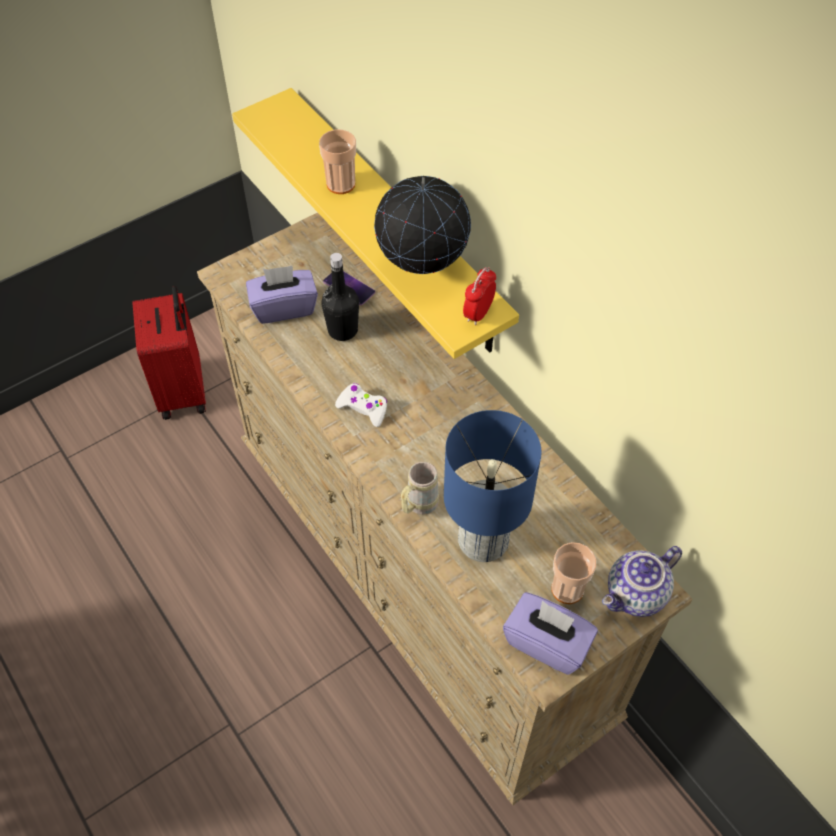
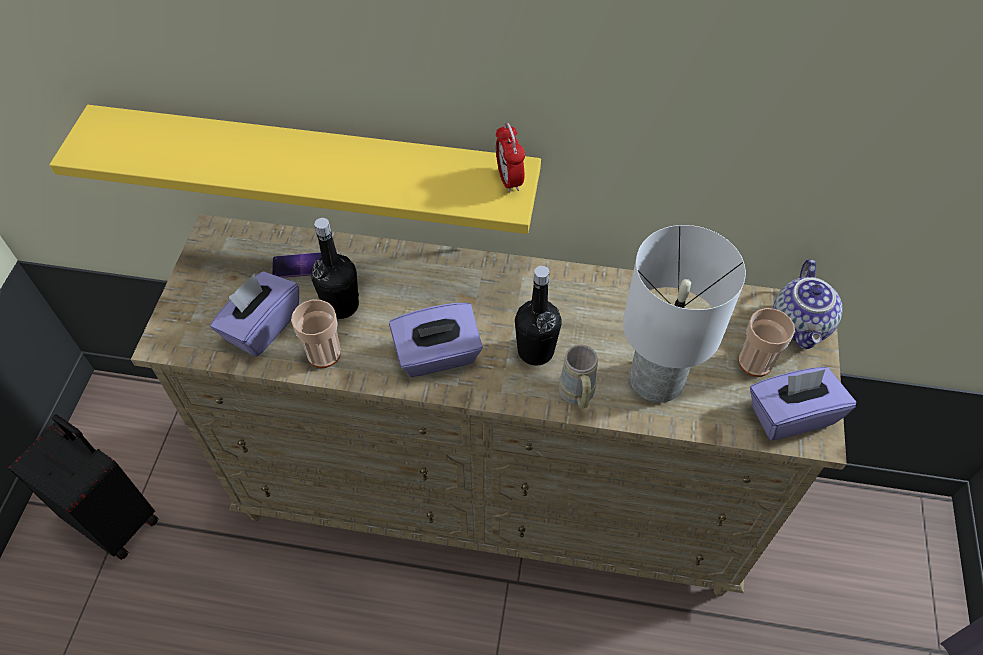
camera: 45 degrees left, 0 degrees up
red suitcase [132,286,206,420] -> black suitcase [8,414,158,560]
cup [319,129,356,194] -> cup moved to [291,300,341,368]
white game controller [335,383,388,427] -> purple tissue box [389,303,483,377]
globe [374,176,471,274] -> none
blue table lamp [444,410,541,562] -> white table lamp [623,225,746,403]
none -> black bottle [515,266,562,366]

